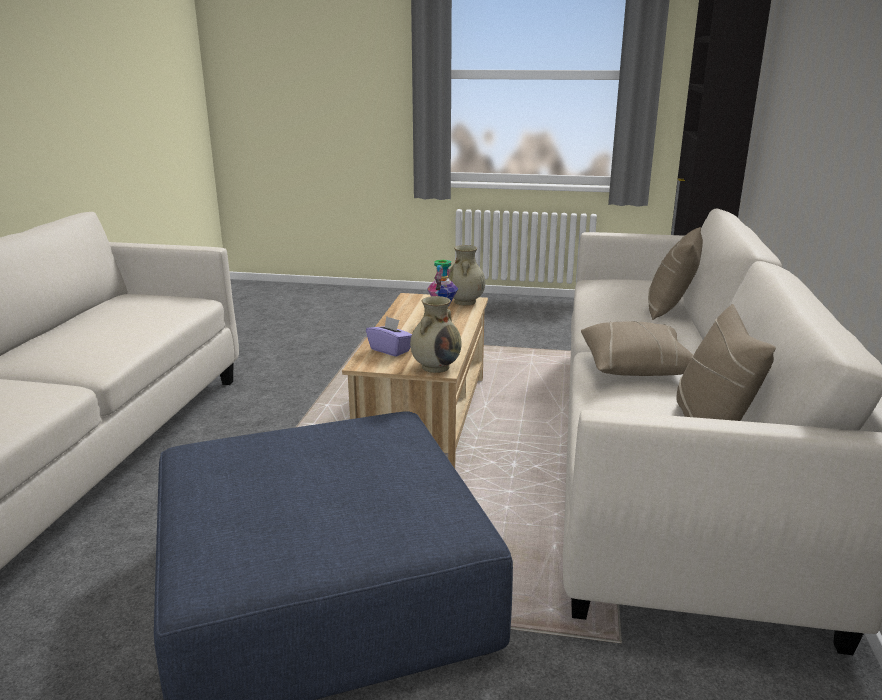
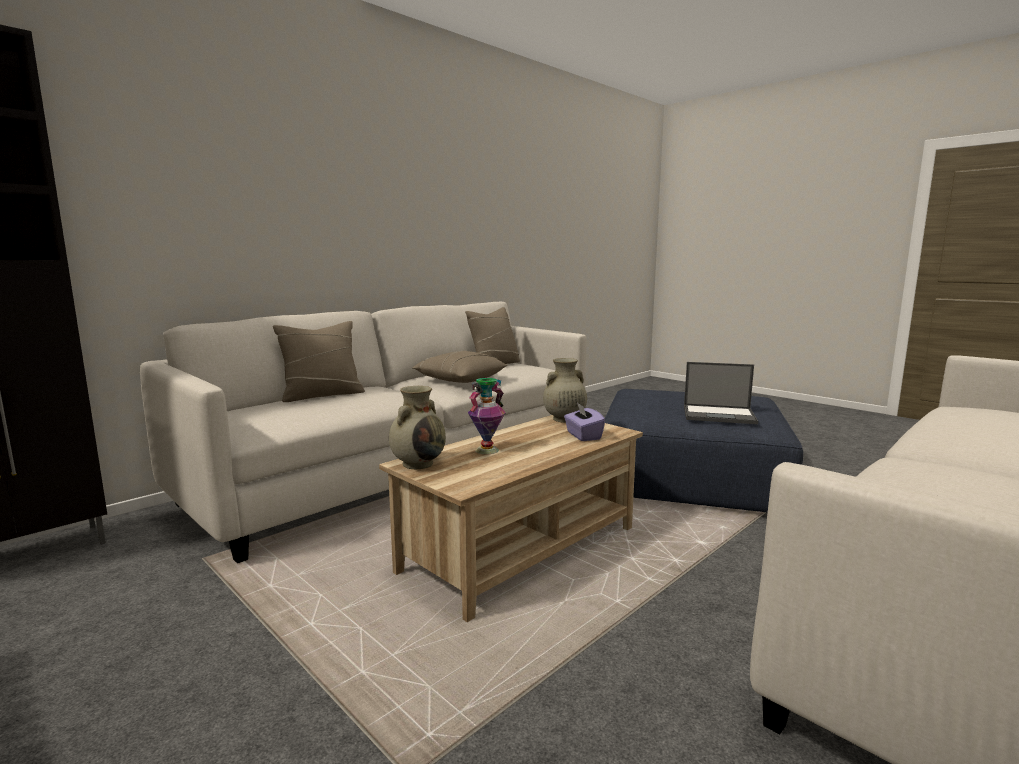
camera: 145 degrees left, 10 degrees down
none -> laptop [684,362,758,424]

